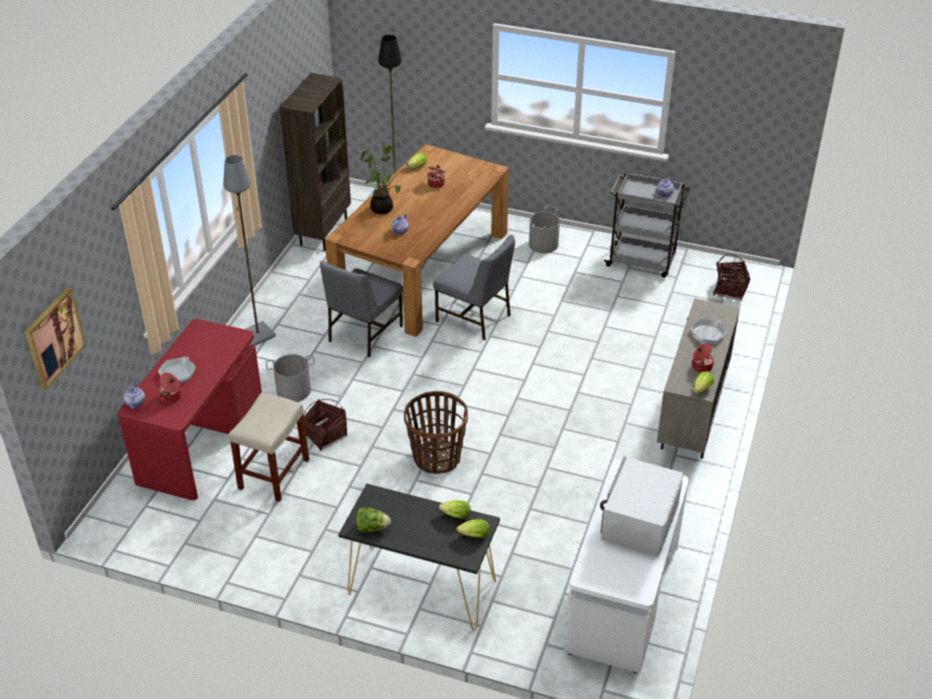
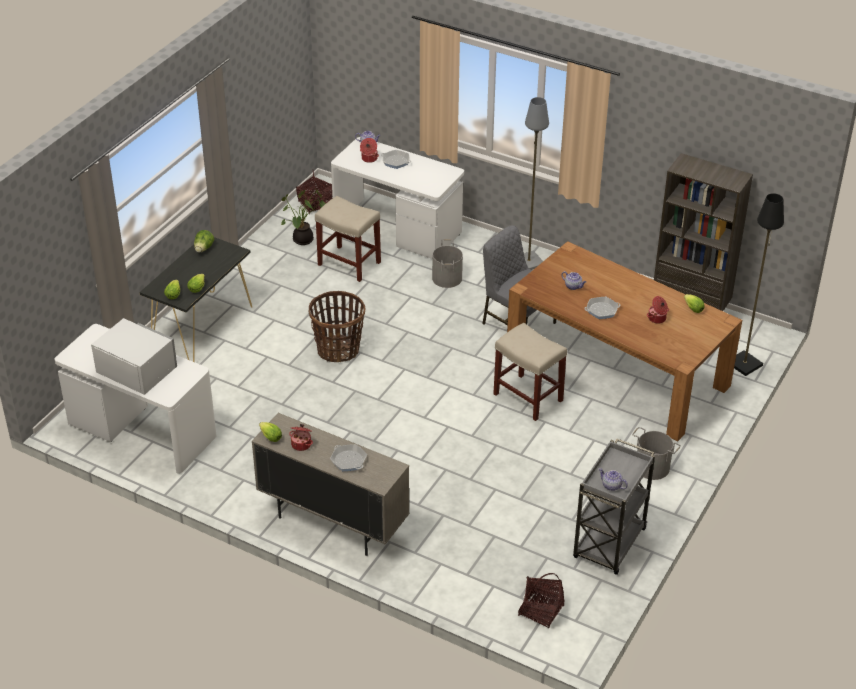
camera: 100 degrees right, 0 degrees up
picture [25,287,87,390] -> none
red desk [118,319,262,500] -> white desk [331,137,464,259]
basket [303,399,347,451] -> basket moved to [296,170,332,214]
potted plant [360,144,412,214] -> potted plant moved to [281,188,326,245]
grey chair [433,235,515,341] -> beige stool [493,323,567,421]
none -> frying pan [584,297,620,319]

